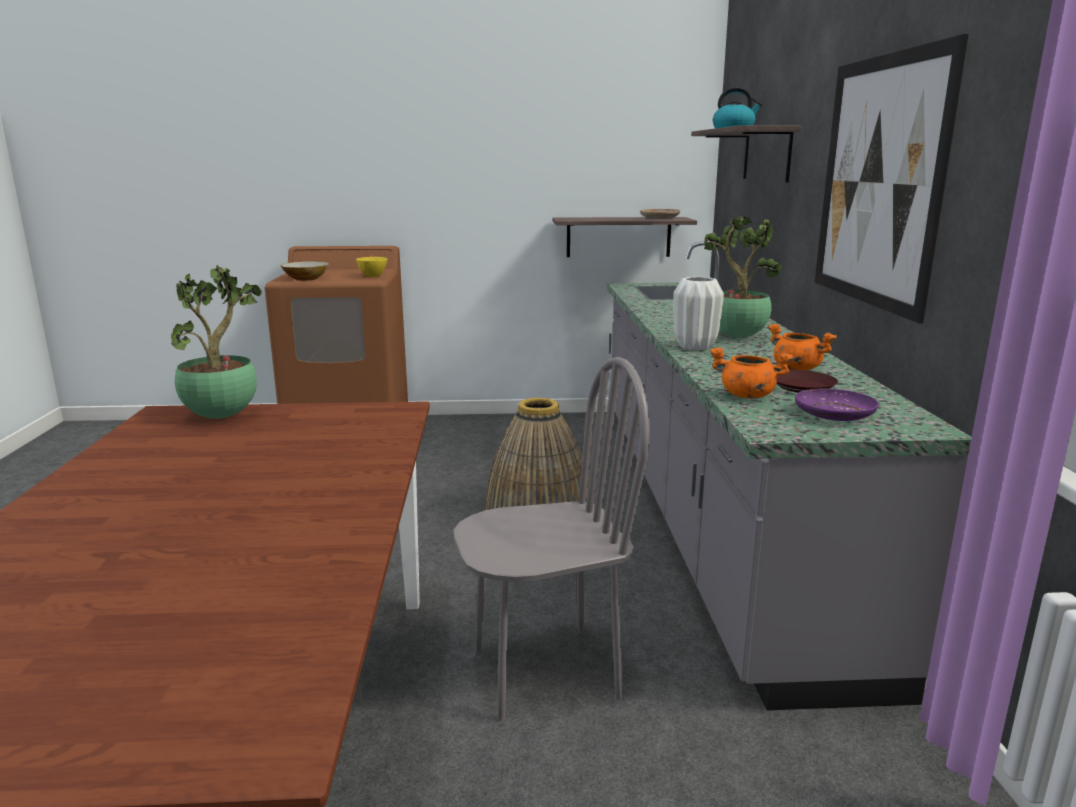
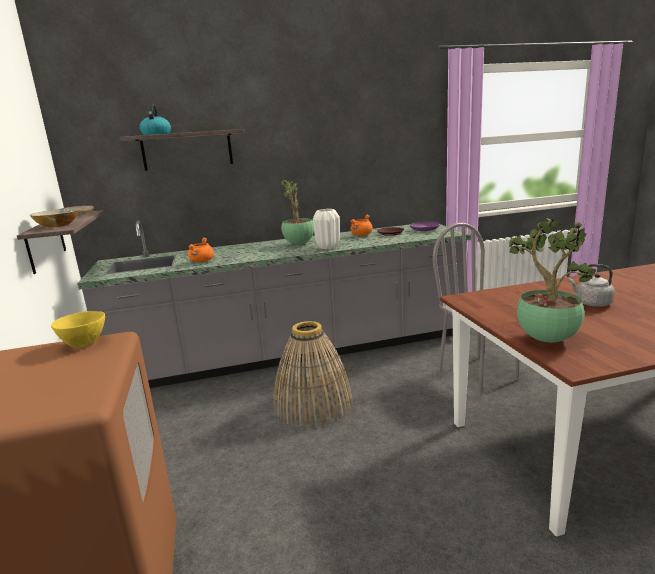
camera: 100 degrees left, 0 degrees up
bowl [280,261,329,281] -> bowl moved to [30,209,79,228]
orange cooking pot [710,347,793,399] -> orange cooking pot moved to [188,238,214,262]
picture [815,34,969,324] -> none
none -> grey kettle [569,264,615,307]

